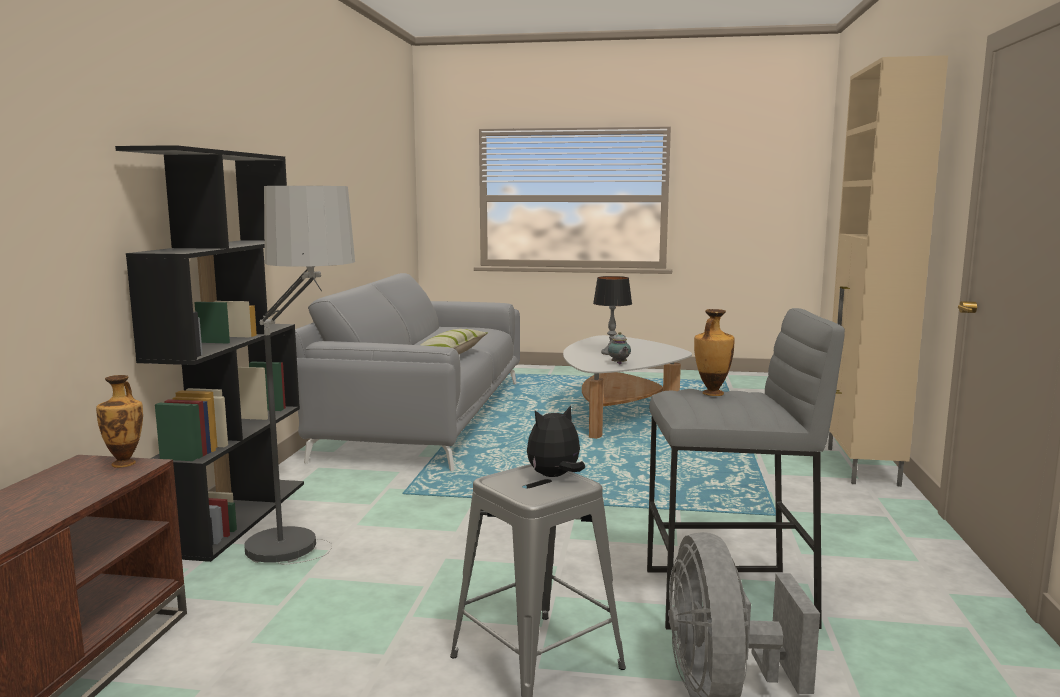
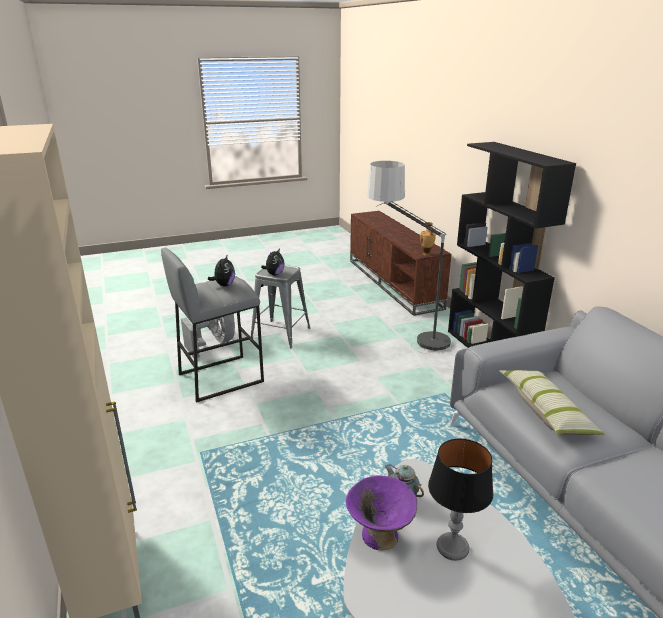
camera: 150 degrees right, 15 degrees up
vase [694,309,734,396] -> plush toy [208,254,235,286]
none -> purple bowl [346,475,417,551]

